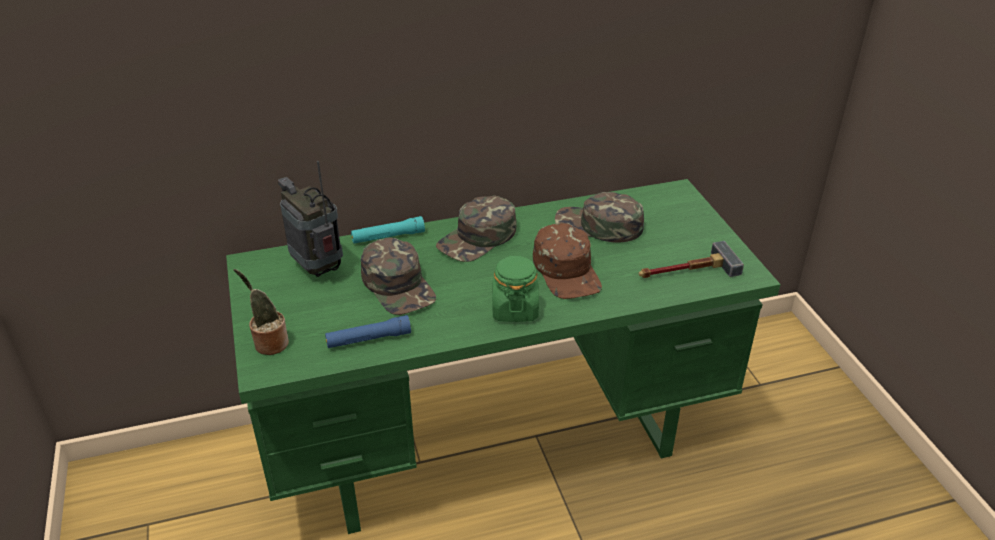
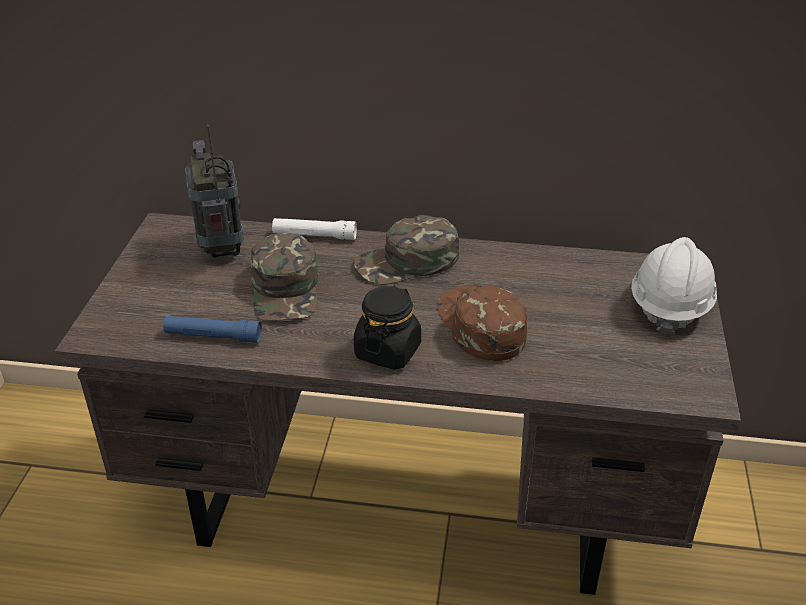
camera: 25 degrees right, 0 degrees up
green desk [226,179,781,534] -> brown desk [55,213,741,595]
potted plant [233,269,289,355] -> none
turquoise flashlight [351,216,425,243] -> white flashlight [272,218,357,240]
green jar [492,255,539,322] -> black jar [354,285,421,370]
brown cap [533,223,602,299] -> brown cap turned 150 degrees clockwise [437,286,527,361]
green cap [555,192,644,243] -> none
hammer [639,241,744,278] -> none
none -> white hard hat [631,237,717,335]

